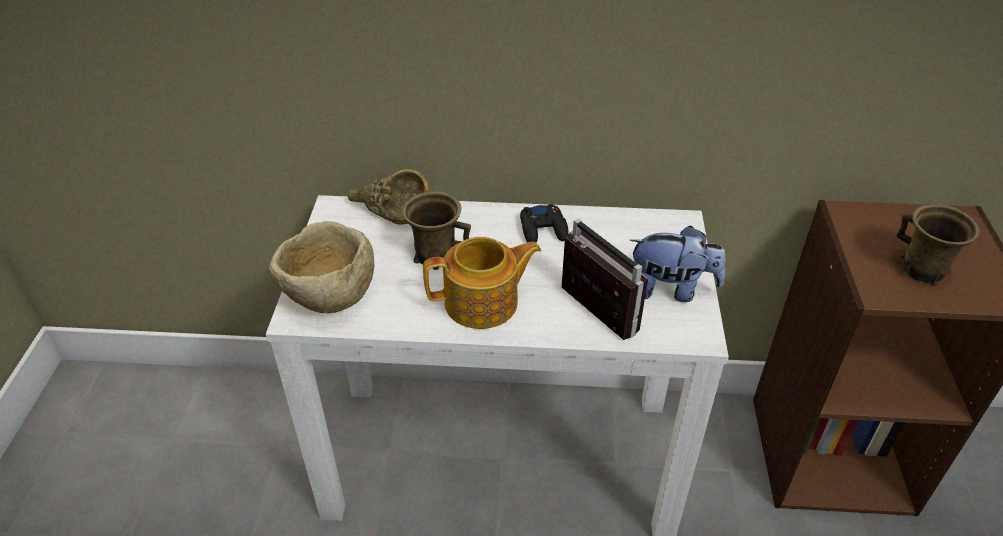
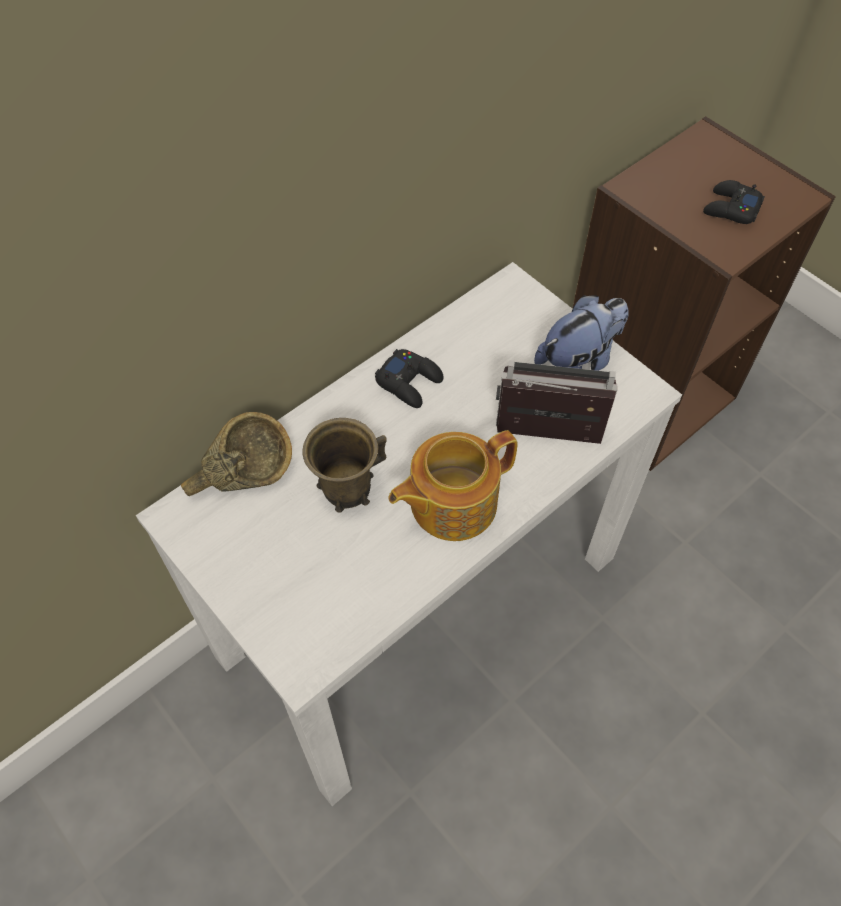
camera: 45 degrees left, 15 degrees up
beige bowl [269,221,375,314] -> none
teapot [423,237,541,329] -> teapot turned 150 degrees counterclockwise [388,430,518,541]
brown mug [896,204,980,286] -> black game controller [703,180,765,224]

